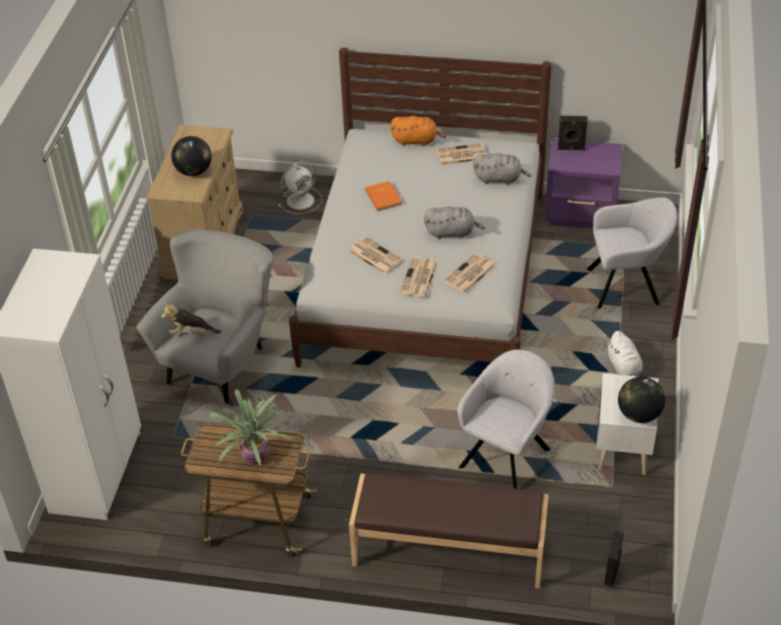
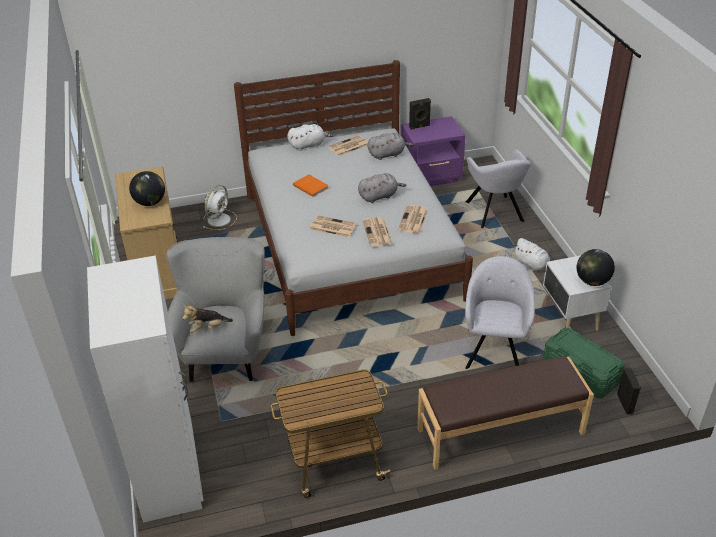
camera: 25 degrees left, 5 degrees down
potted plant [209,389,292,467] -> none
orange plush toy [391,116,446,146] -> white plush toy [287,124,333,151]
grey armchair [587,197,677,309] -> grey armchair turned 105 degrees clockwise [466,150,531,228]
none -> green storage box [543,328,625,398]

